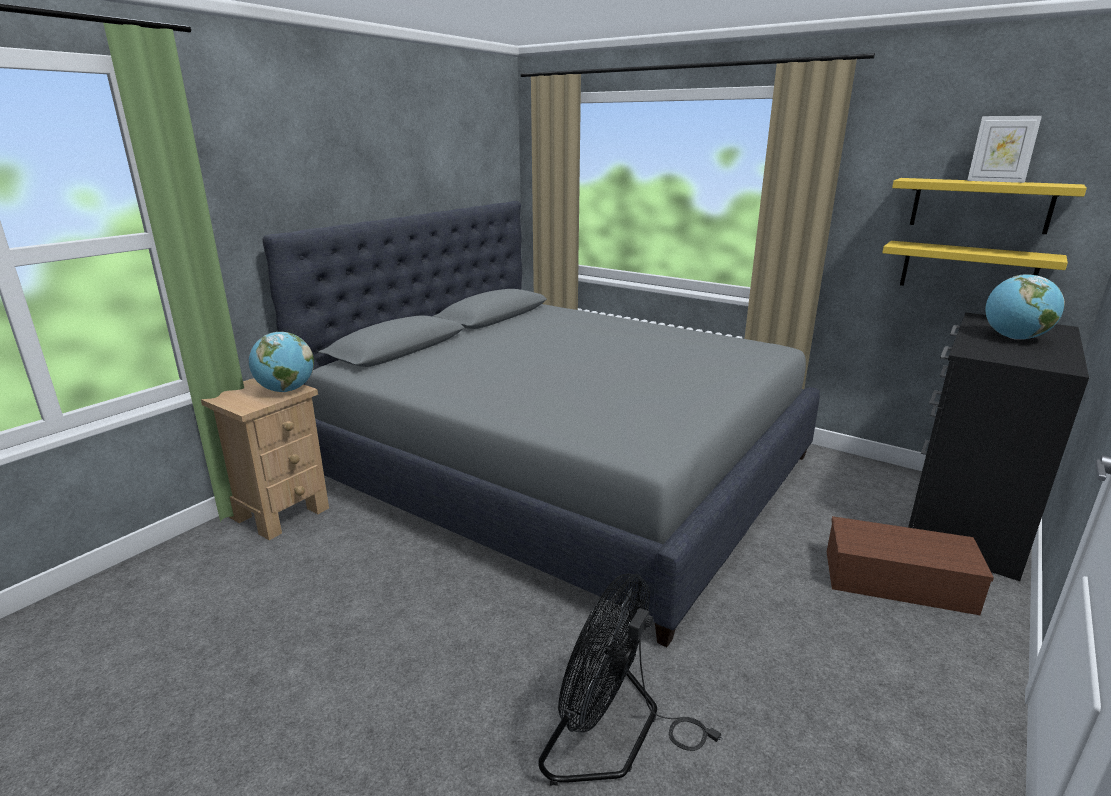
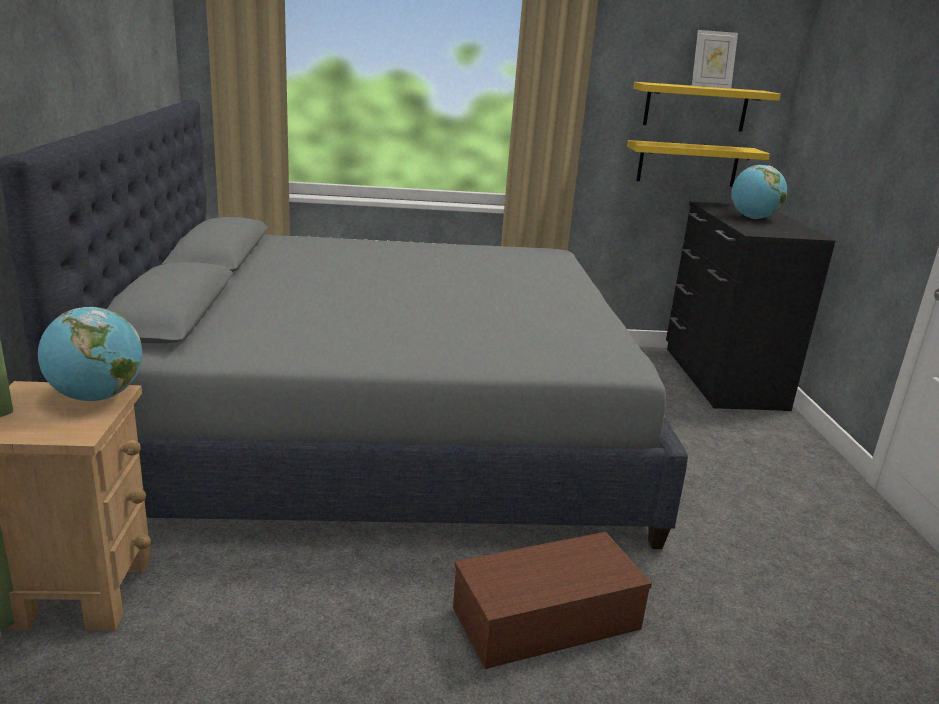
camera: 40 degrees left, 0 degrees up
black fan [538,573,723,786] -> none
brown storage box [827,516,994,615] -> brown storage box moved to [453,532,652,669]

